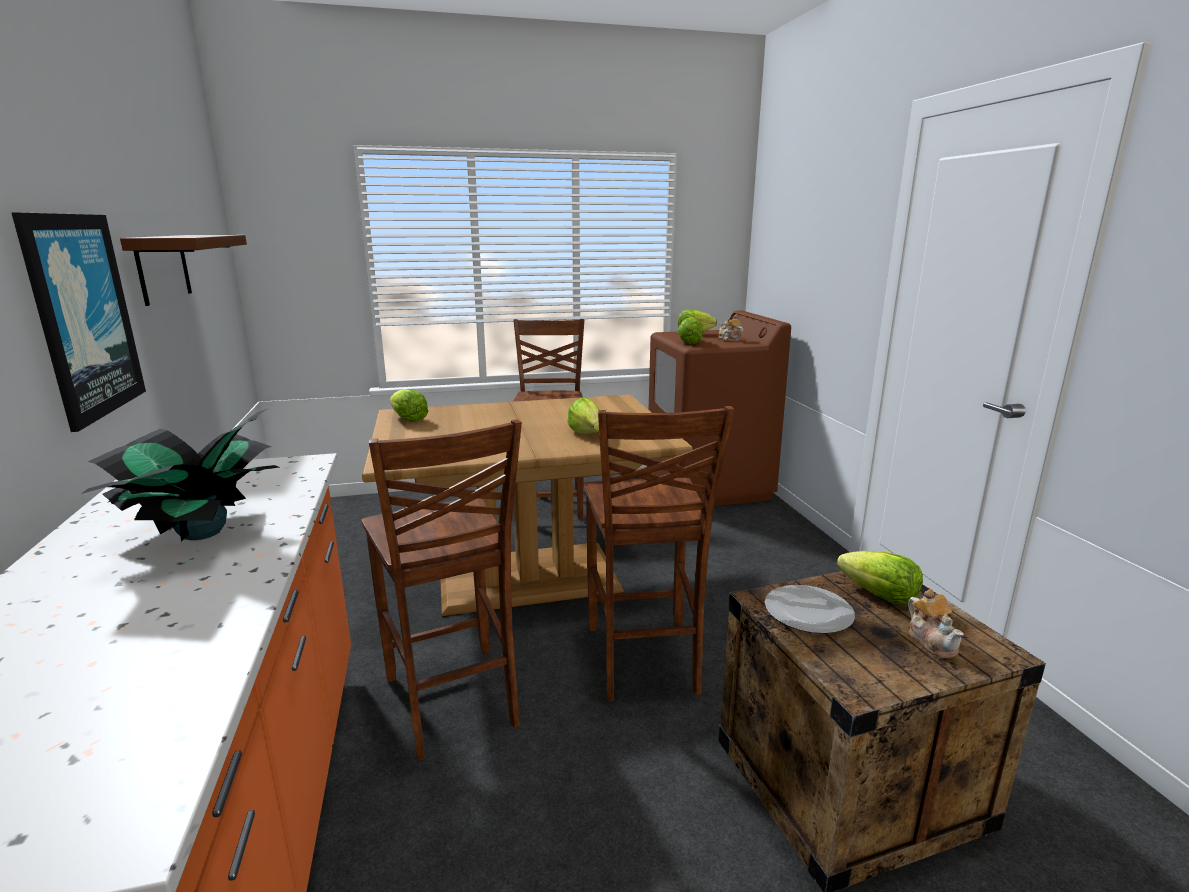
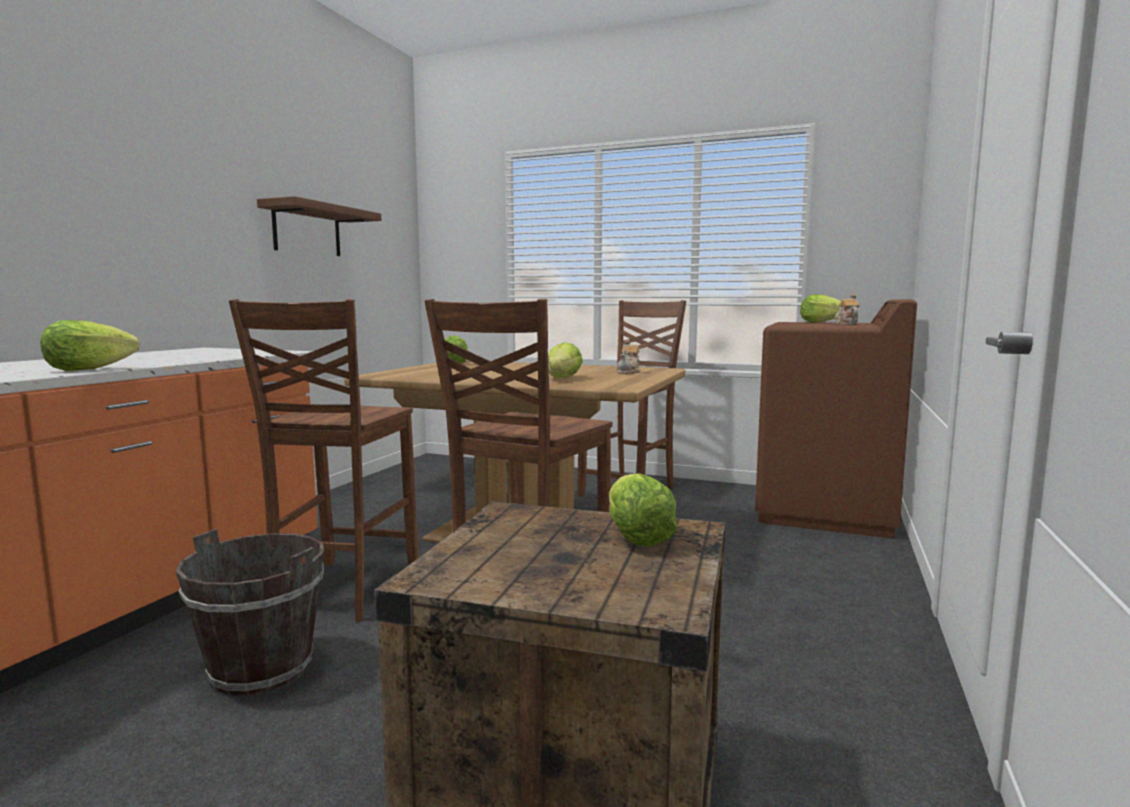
camera: 35 degrees right, 10 degrees down
picture [11,212,146,432] -> none
potted plant [81,408,280,541] -> none
lettuce [678,317,703,344] -> lettuce moved to [40,320,139,371]
plate [765,585,855,634] -> none
teapot [908,589,964,658] -> teapot moved to [617,339,641,374]
none -> brown bucket [176,529,324,696]

